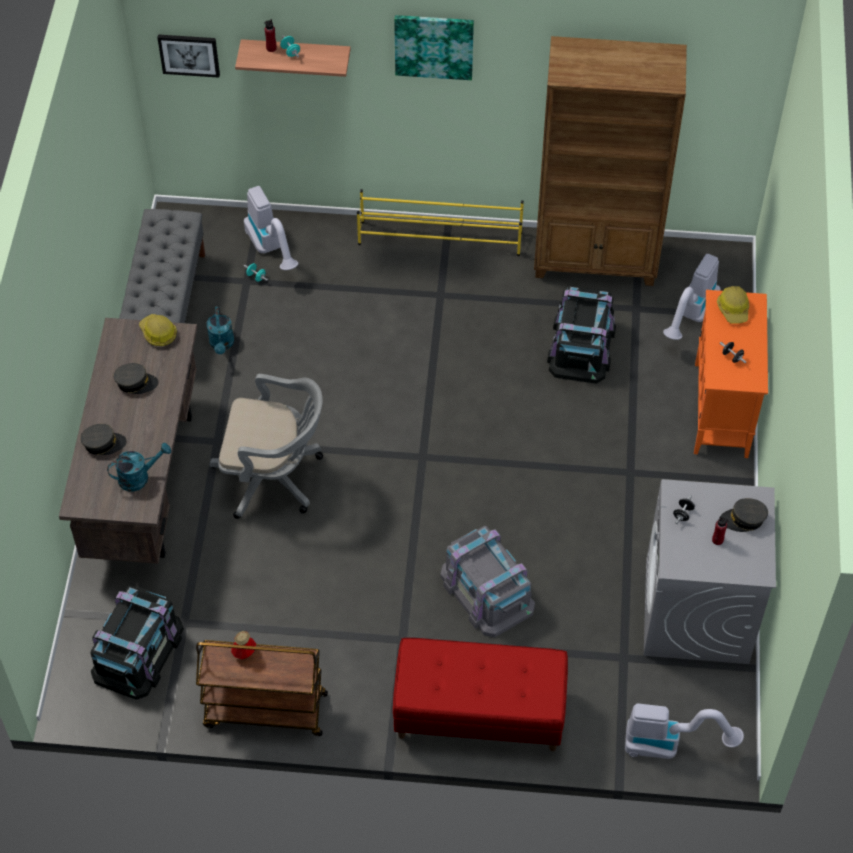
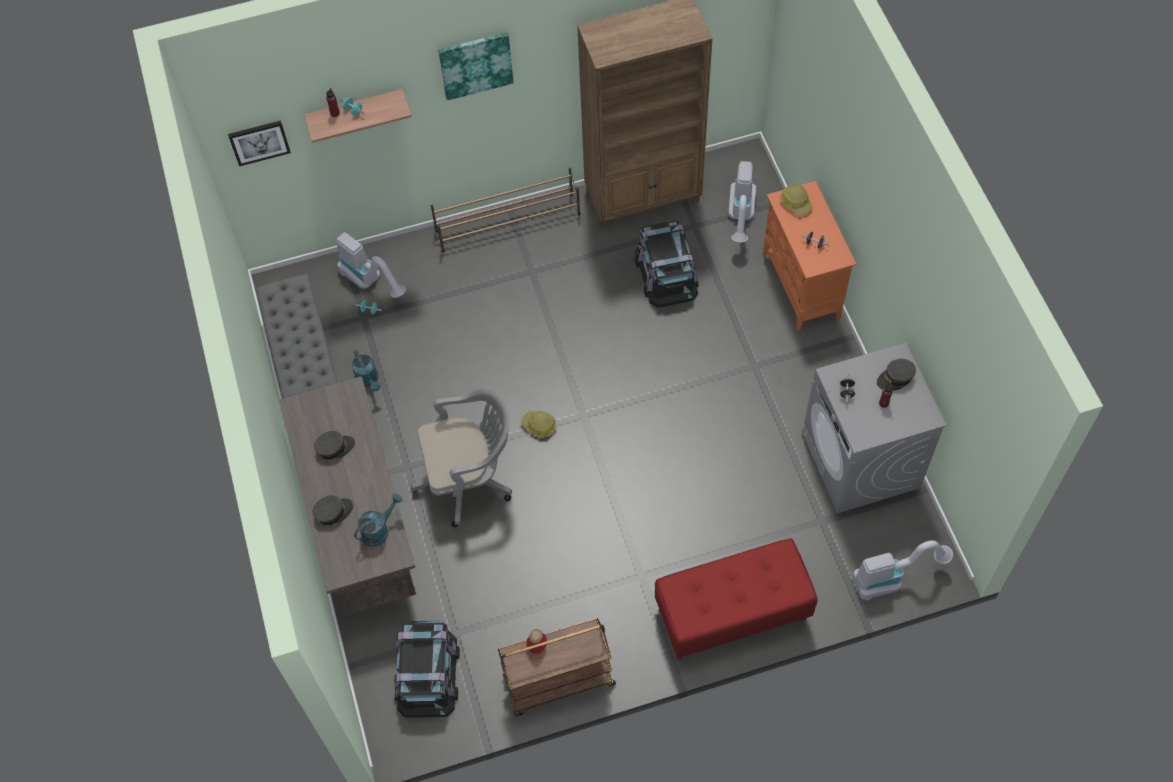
camera: 20 degrees left, 5 degrees up
hard hat [139,314,177,346] -> hard hat moved to [521,411,556,438]
yellow shoe rack [357,189,524,256] -> brown shoe rack [431,168,580,252]
grey storage box [440,526,535,637] -> none

